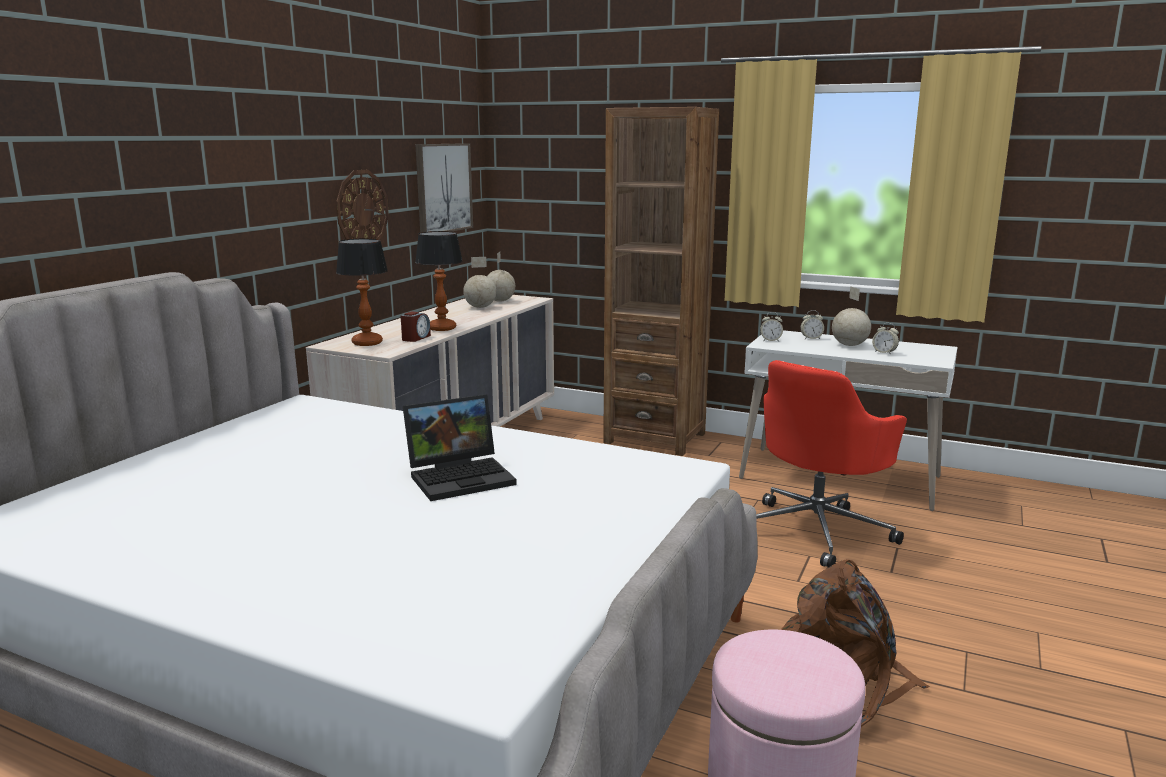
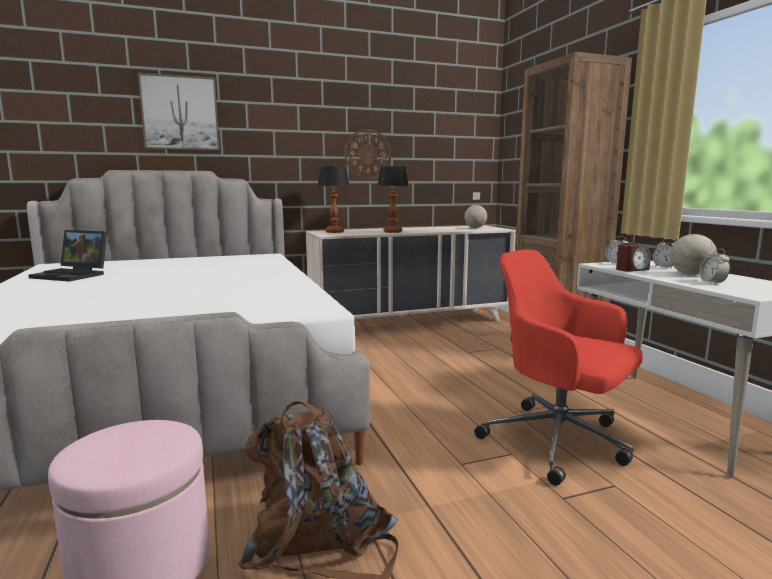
camera: 45 degrees right, 5 degrees down
alarm clock [401,311,431,342] -> alarm clock moved to [616,243,651,272]
laptop [403,394,517,501] -> laptop moved to [29,230,107,282]
picture [415,143,473,233] -> picture moved to [138,73,220,150]
globe [463,257,496,308] -> none
red office chair [756,360,907,567] -> red office chair turned 45 degrees clockwise [474,250,643,486]

